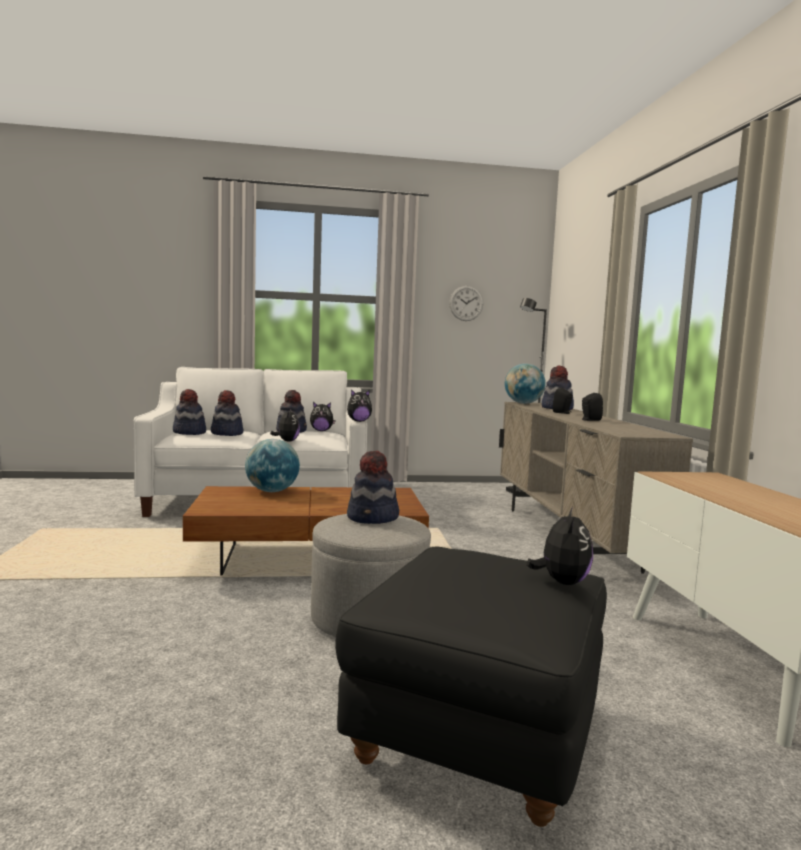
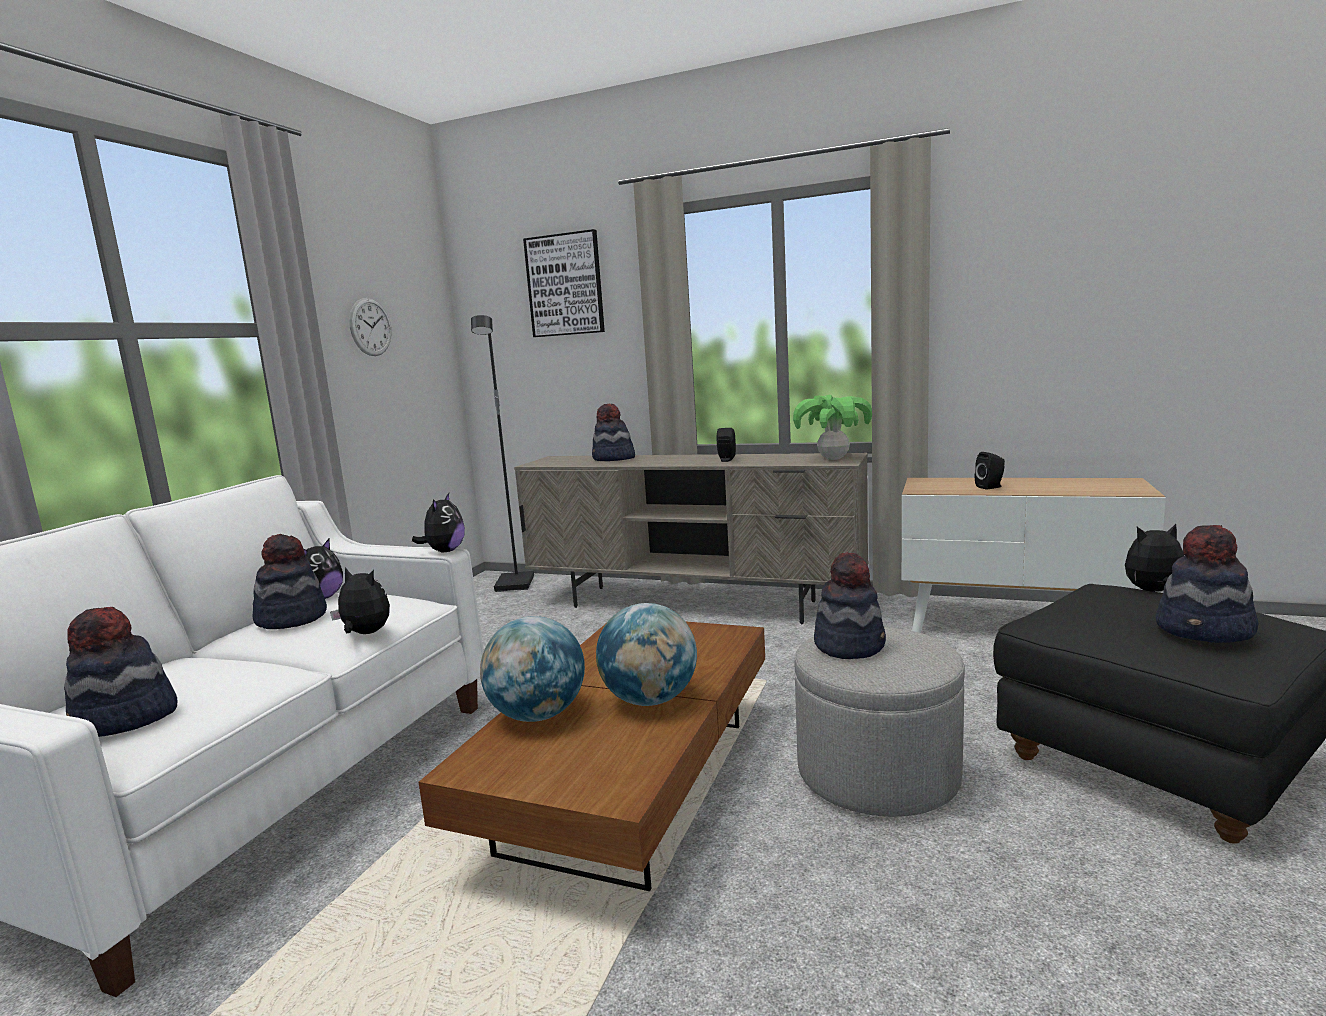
camera: 60 degrees left, 5 degrees up
hat [211,390,244,436] -> hat moved to [1155,525,1259,643]
globe [505,363,546,404] -> globe moved to [596,603,697,706]
plush toy [527,507,593,585] -> plush toy turned 45 degrees counterclockwise [1125,524,1184,592]
black speaker [553,388,573,414] -> black speaker moved to [975,452,1005,490]
none -> picture [523,229,605,337]
none -> potted plant [793,394,872,460]

